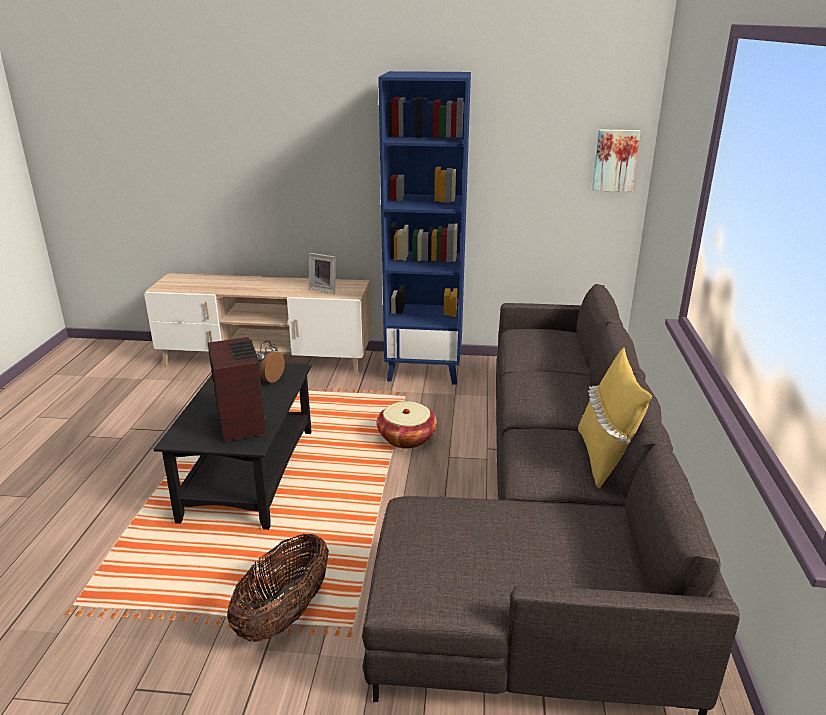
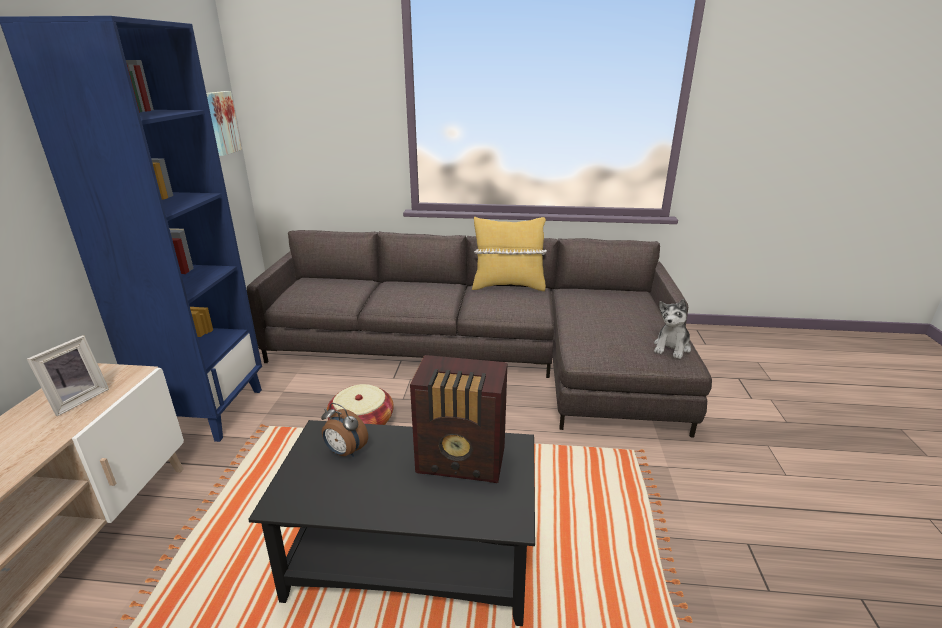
camera: 90 degrees left, 0 degrees up
radio [208,337,267,442] -> radio turned 150 degrees counterclockwise [410,355,508,483]
basket [227,534,329,642] -> none
none -> plush toy [654,299,691,359]

